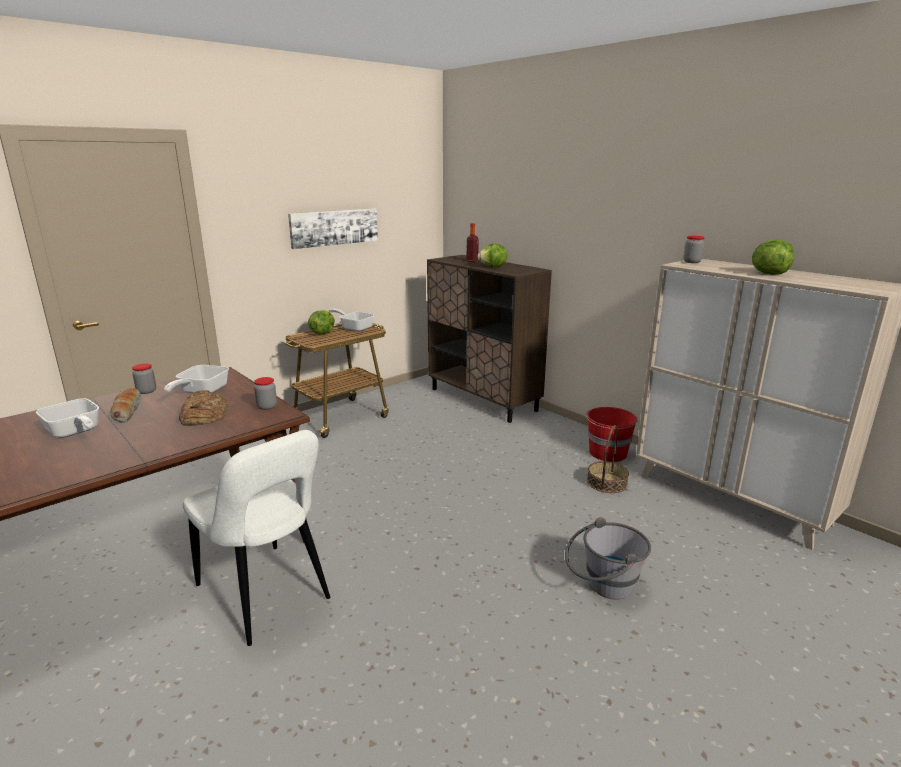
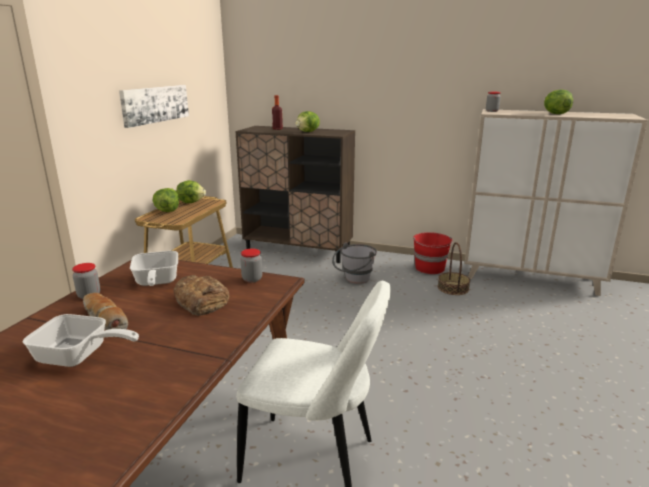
camera: 30 degrees left, 0 degrees up
frying pan [329,309,374,331] -> lettuce [176,180,206,203]
grey bucket [565,517,651,600] -> grey bucket moved to [332,242,377,284]

